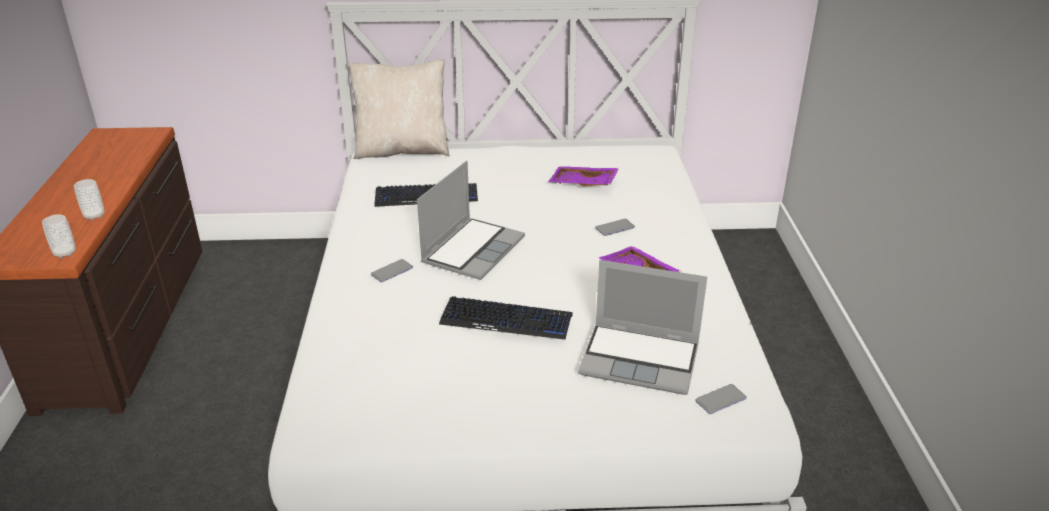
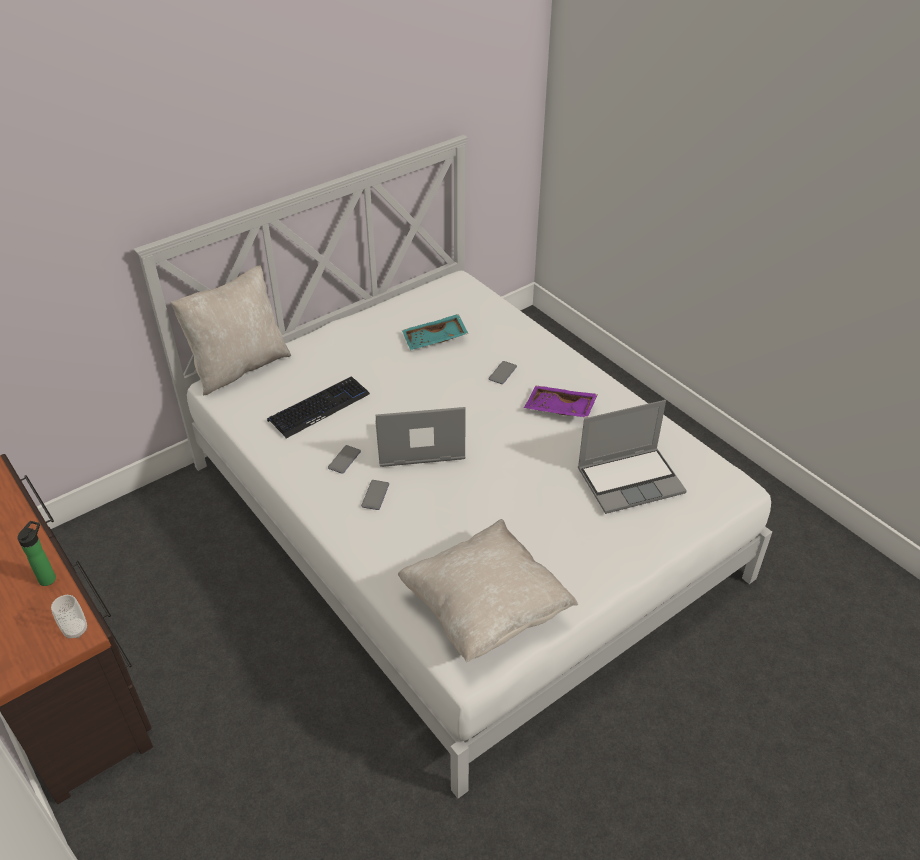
camera: 35 degrees left, 10 degrees up
cup [74,179,105,220] -> bottle [17,521,56,586]
laptop [417,161,525,280] -> laptop turned 90 degrees counterclockwise [375,407,466,467]
keyboard [439,296,572,340] -> none
purple tray [548,166,619,186] -> turquoise tray [402,314,468,350]
phone [695,384,747,414] -> phone moved to [328,445,361,474]
none -> beige pillow [398,519,578,662]

